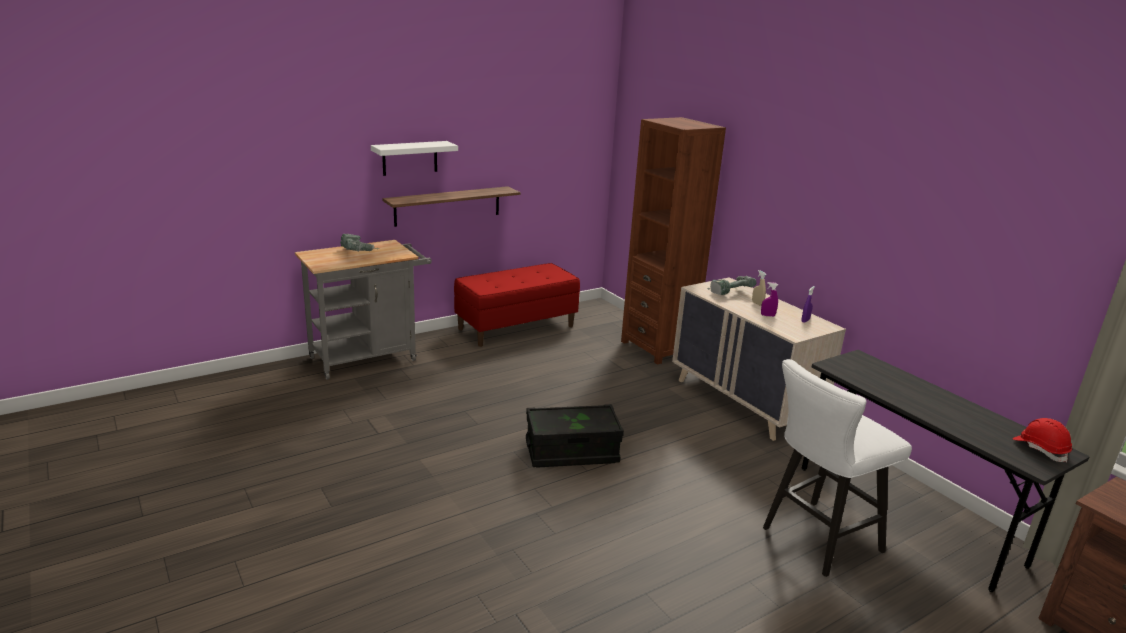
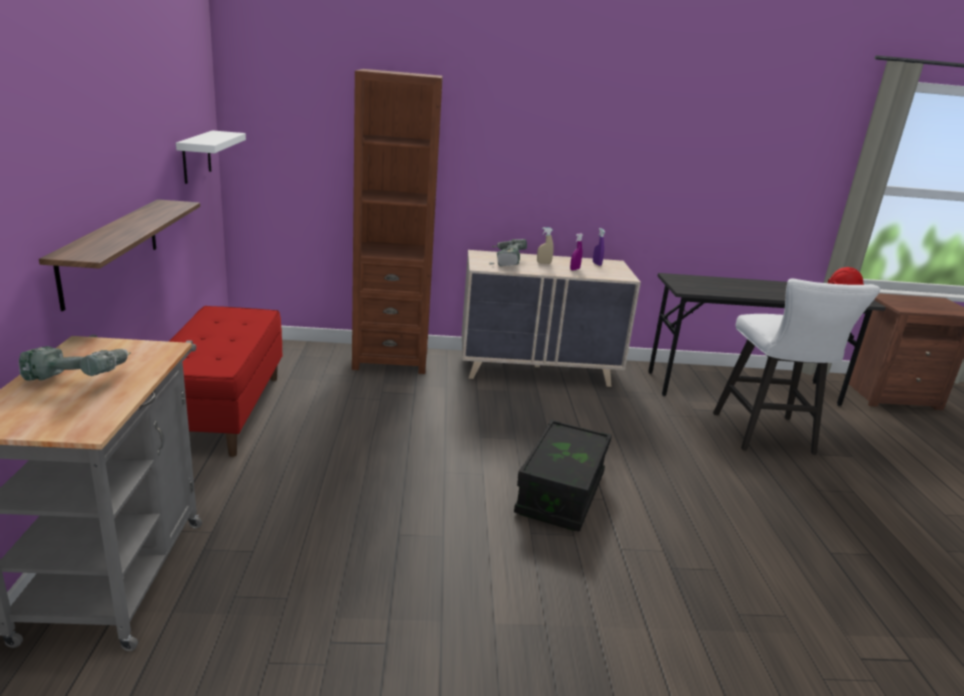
camera: 60 degrees left, 0 degrees up
white shelf [371,141,458,176] -> white shelf moved to [176,130,246,184]

